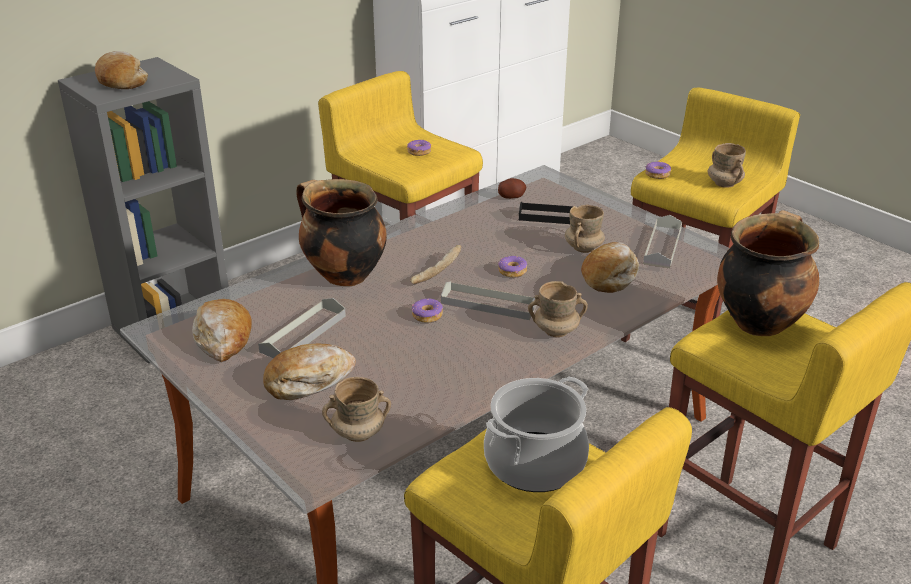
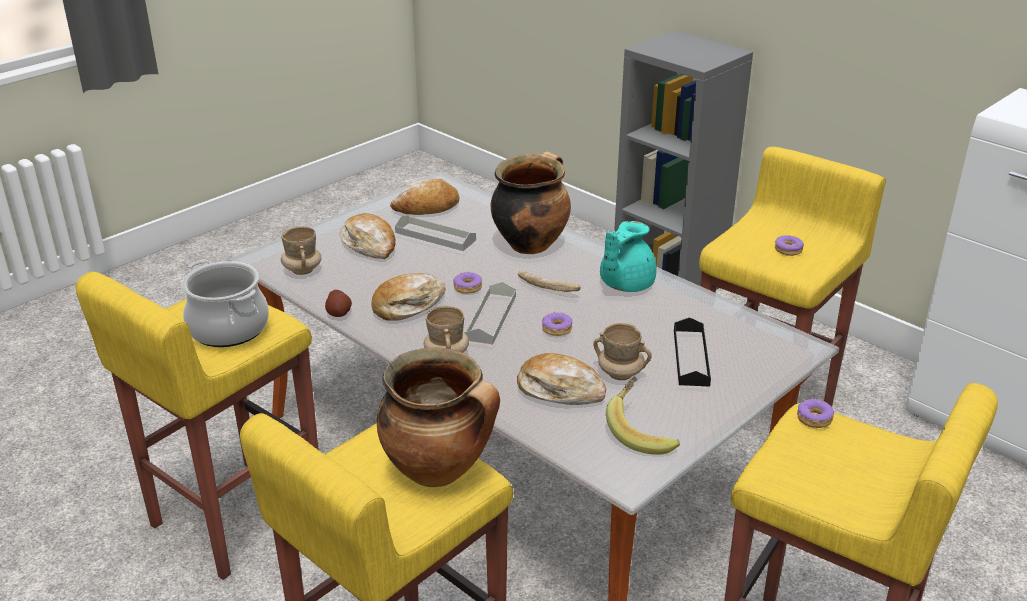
camera: 85 degrees right, 0 degrees up
bread [95,51,148,89] -> bread moved to [372,273,446,321]
potato [498,178,526,199] -> potato moved to [325,290,352,317]
grey tray [643,215,682,268] -> banana [606,376,680,455]
beige mug [708,143,746,188] -> none
none -> turquoise teapot [600,221,656,292]

